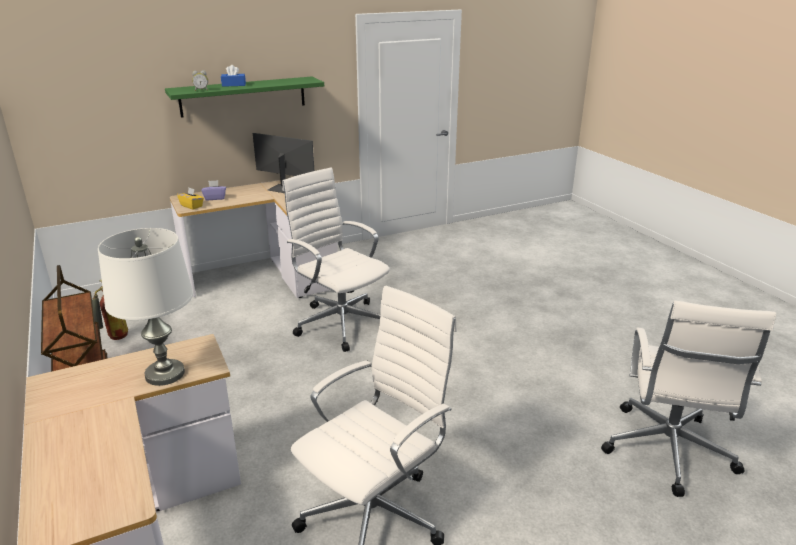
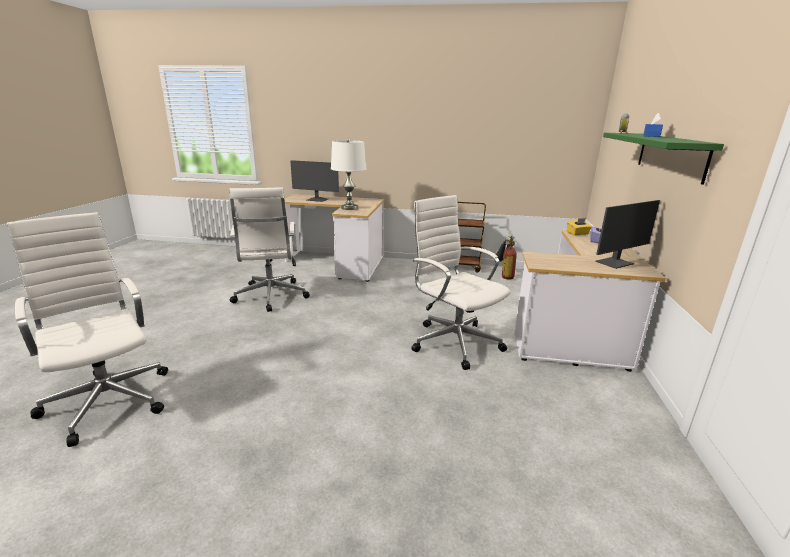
camera: 125 degrees right, 5 degrees down
white office chair [283,168,390,352] -> white office chair turned 120 degrees counterclockwise [411,195,511,370]
none -> monitor [290,160,339,202]

